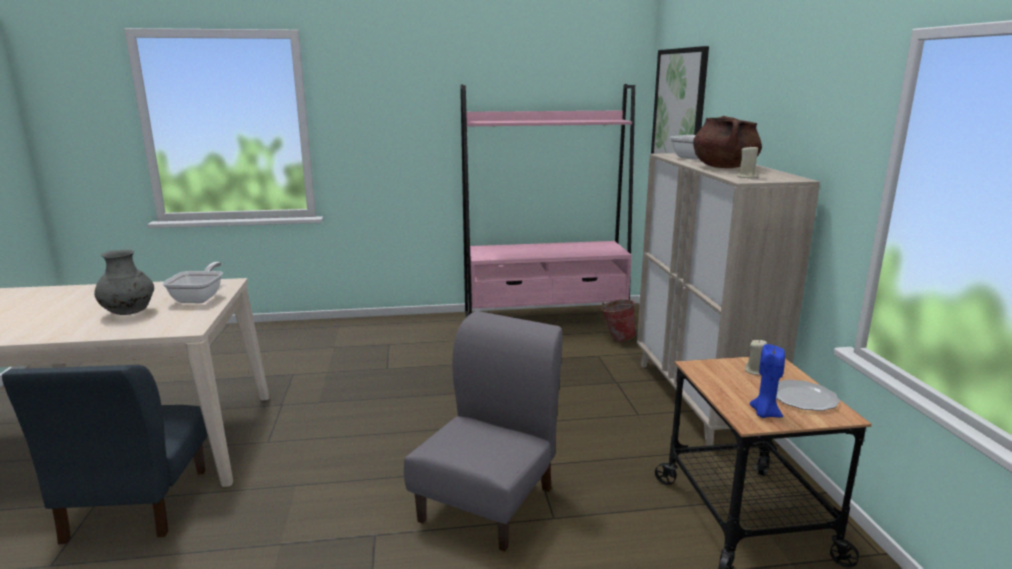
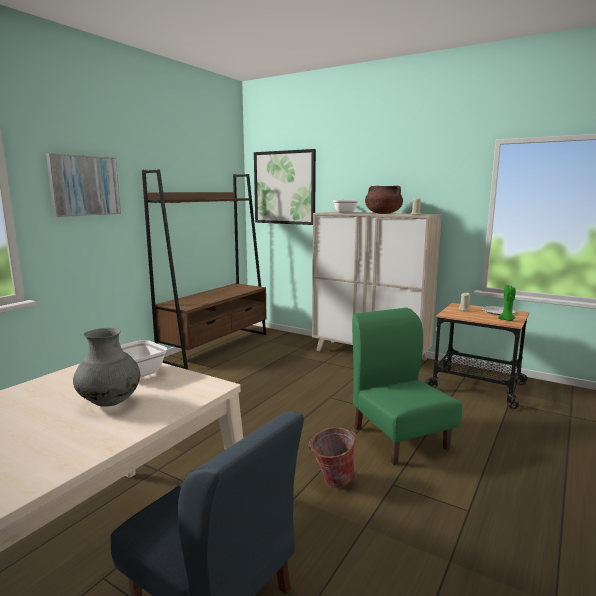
camera: 50 degrees left, 5 degrees down
grey chair [404,311,563,551] -> green chair [352,308,462,465]
pink bookcase [460,84,635,317] -> brown bookcase [142,169,267,370]
bucket [601,299,637,342] -> bucket moved to [309,427,356,488]
blue candle [750,344,785,418] -> green candle [498,285,516,321]
none -> picture [46,153,121,217]

